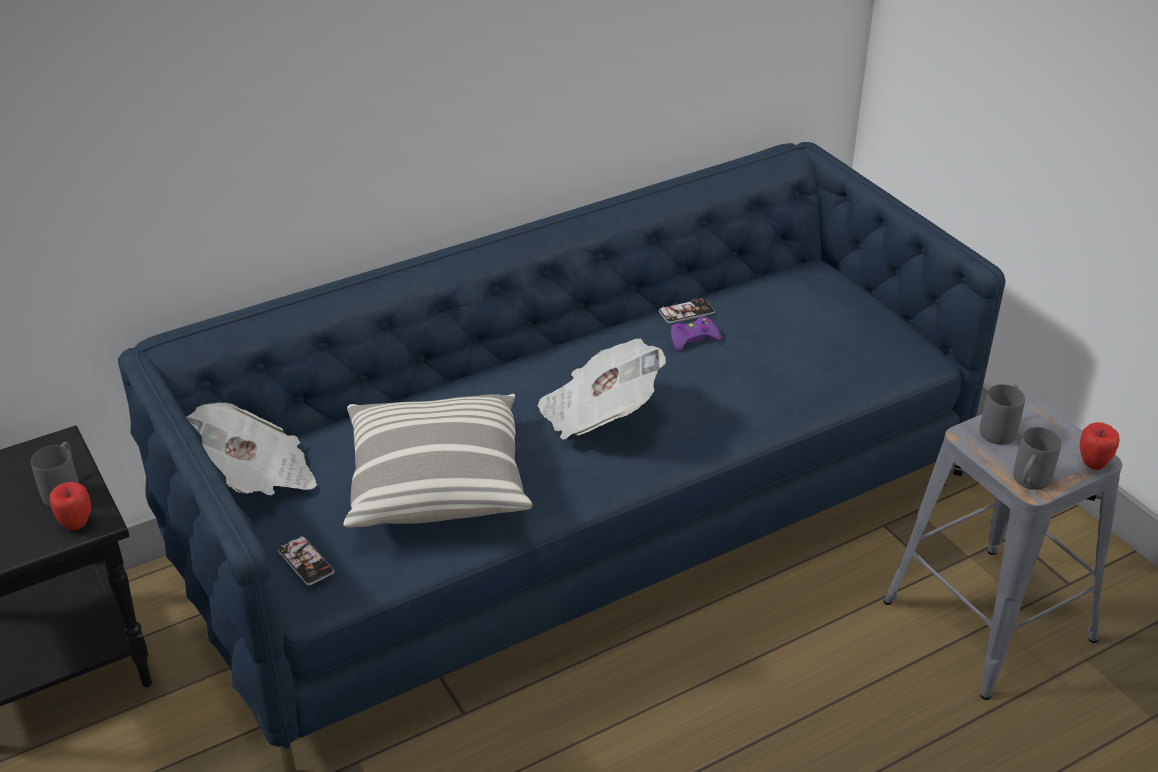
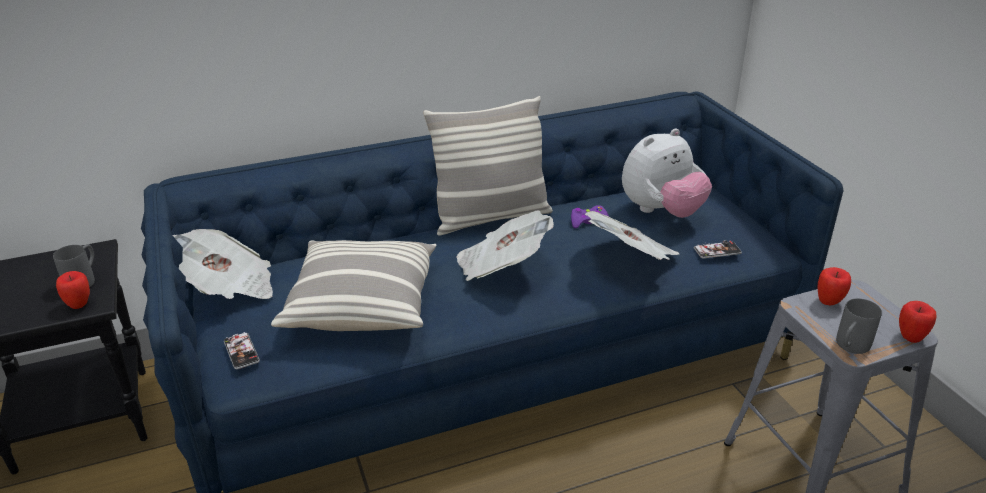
camera: 10 degrees right, 5 degrees down
phone [659,298,715,324] -> phone moved to [694,241,742,259]
grey mug [980,384,1025,445] -> apple [817,267,851,305]
none -> pillow [423,96,553,236]
none -> newspaper [585,211,679,260]
none -> plush toy [622,129,712,218]

